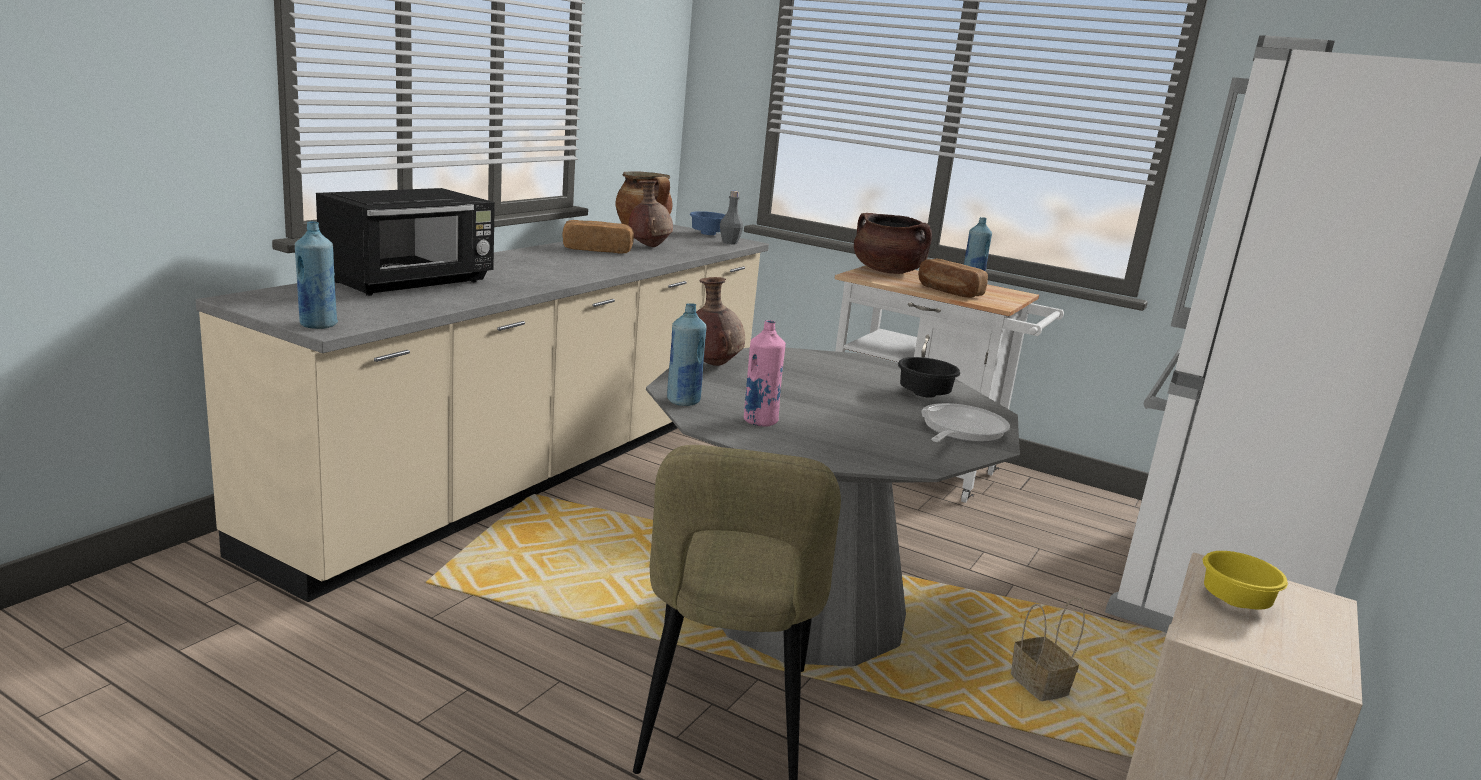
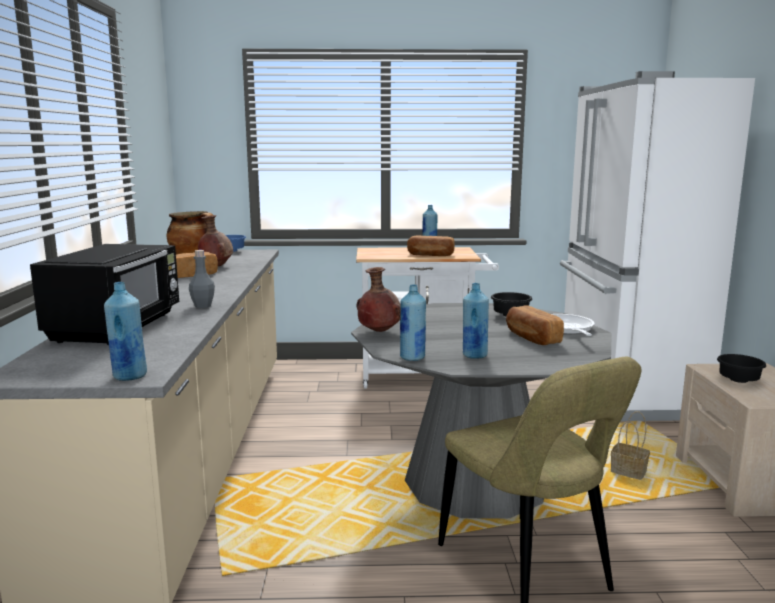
camera: 30 degrees left, 5 degrees down
grey bottle [720,191,743,244] -> grey bottle moved to [189,250,215,308]
pink bottle [744,320,786,427] -> blue bottle [463,283,489,359]
brown cooking pot [854,213,932,274] -> none
yellow bowl [1203,551,1288,609] -> black bowl [717,354,766,383]
none -> bread [506,305,564,345]

